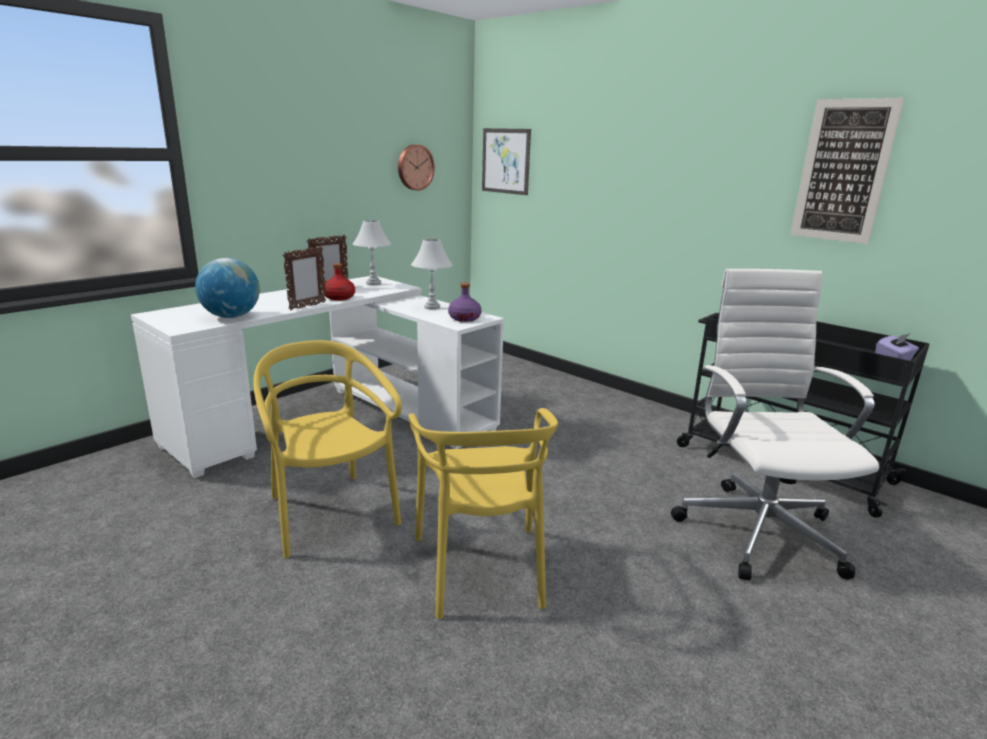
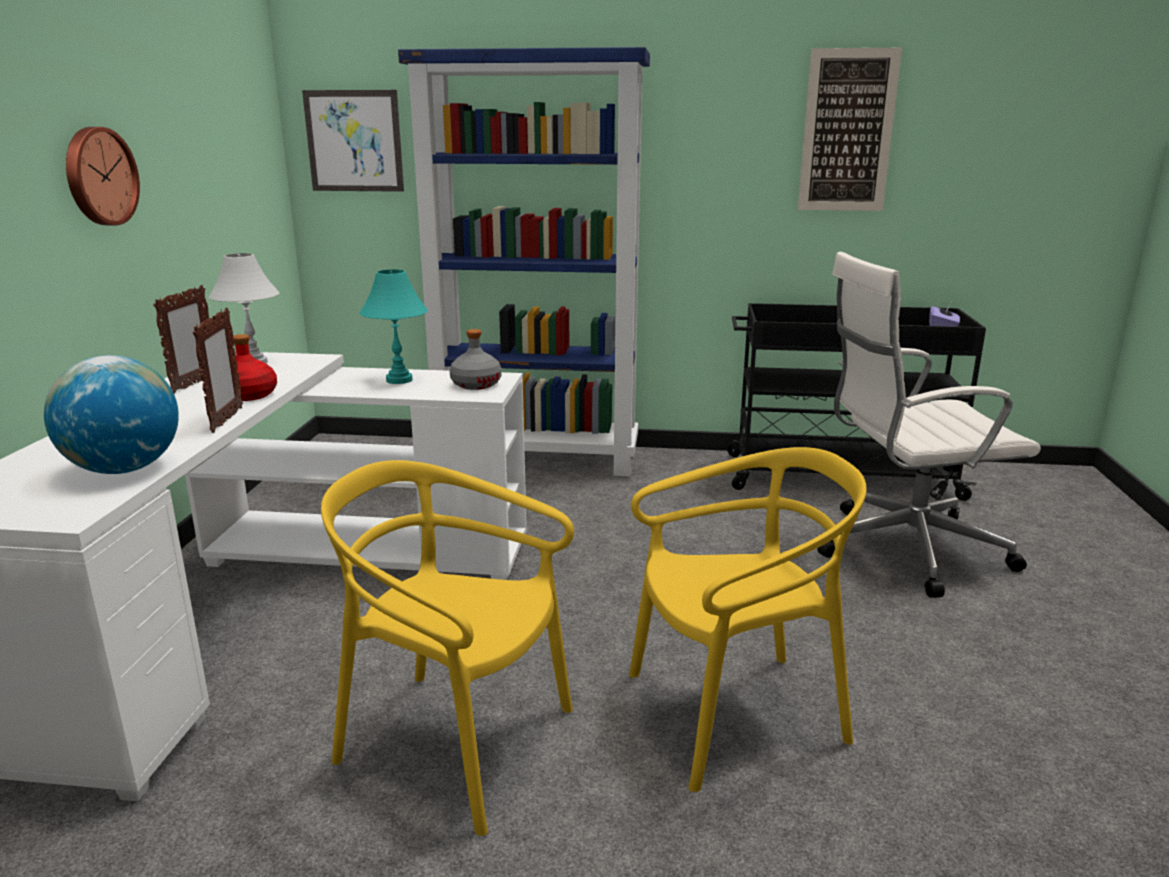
camera: 35 degrees left, 0 degrees up
wall clock [398,144,435,191] -> wall clock moved to [66,127,140,226]
yellow chair [409,408,558,619] -> yellow chair turned 60 degrees counterclockwise [629,447,867,792]
white table lamp [411,239,453,310] -> turquoise table lamp [359,269,428,384]
purple bottle [448,283,482,322] -> grey bottle [450,329,502,390]
white office chair [671,269,879,581] -> white office chair turned 60 degrees counterclockwise [817,252,1041,598]
none -> blue bookcase [398,47,650,476]

